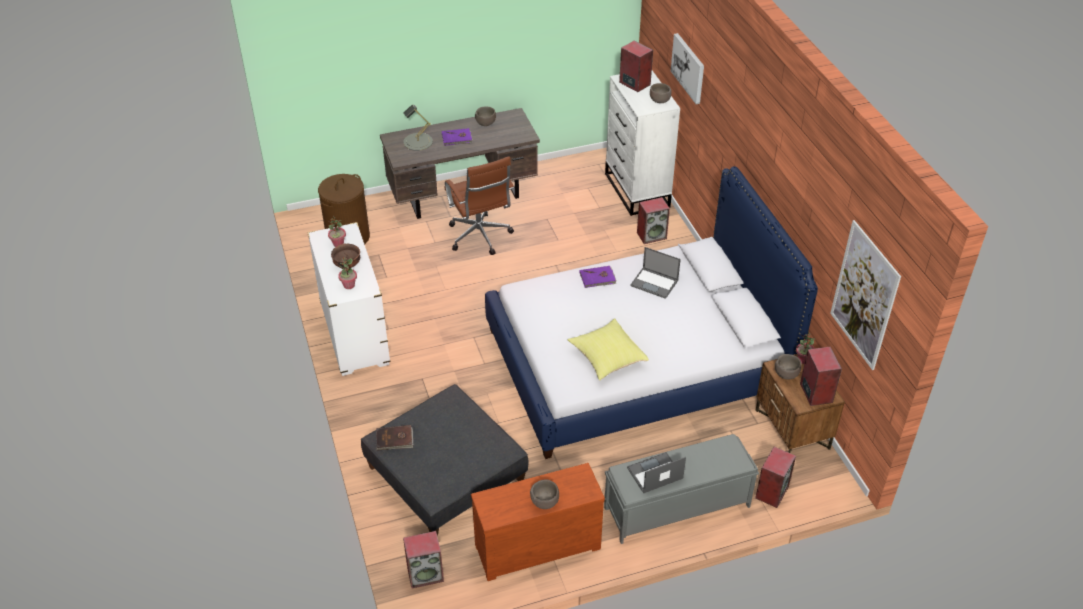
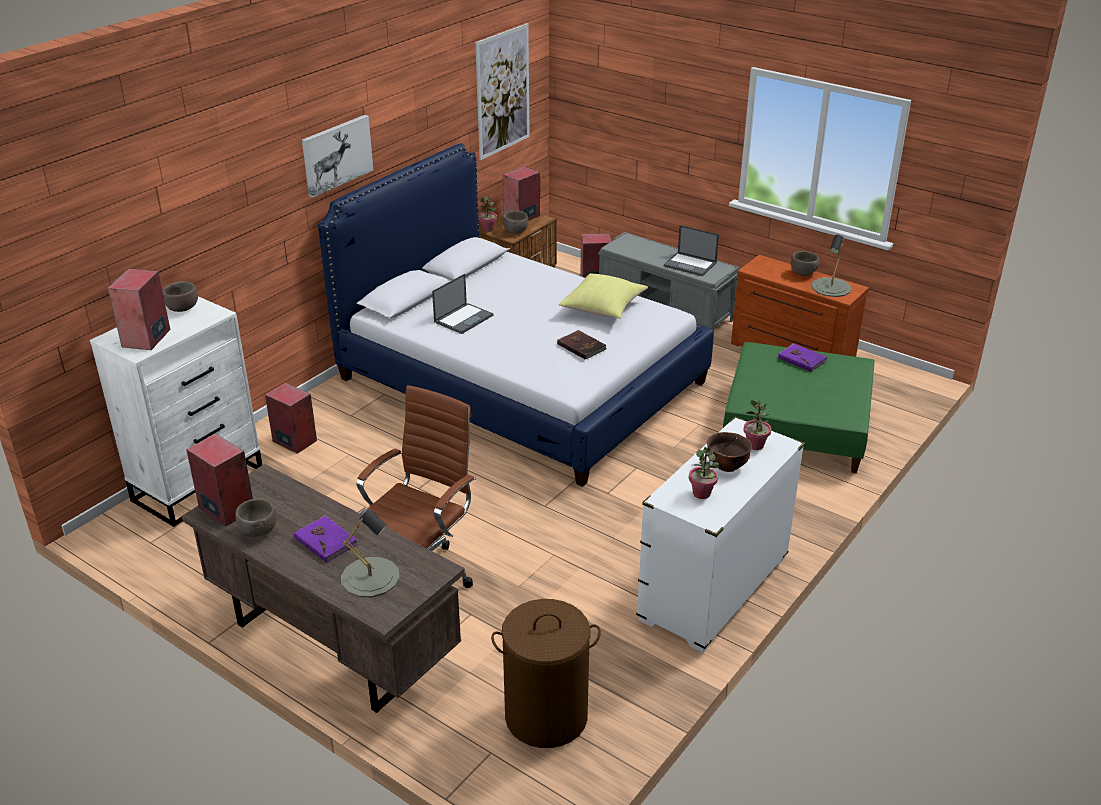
camera: 125 degrees left, 10 degrees down
grey ottoman [361,384,529,537] -> green ottoman [723,342,875,473]
brown book [376,425,413,451] -> brown book moved to [557,330,607,360]
speaker [403,531,444,589] -> speaker moved to [186,434,253,526]
purple book [580,266,617,288] -> purple book moved to [778,343,827,372]
laptop [630,247,681,299] -> laptop turned 45 degrees clockwise [432,274,494,334]
picture [671,33,704,104] -> picture moved to [302,115,373,197]
none -> grey table lamp [811,234,852,297]

